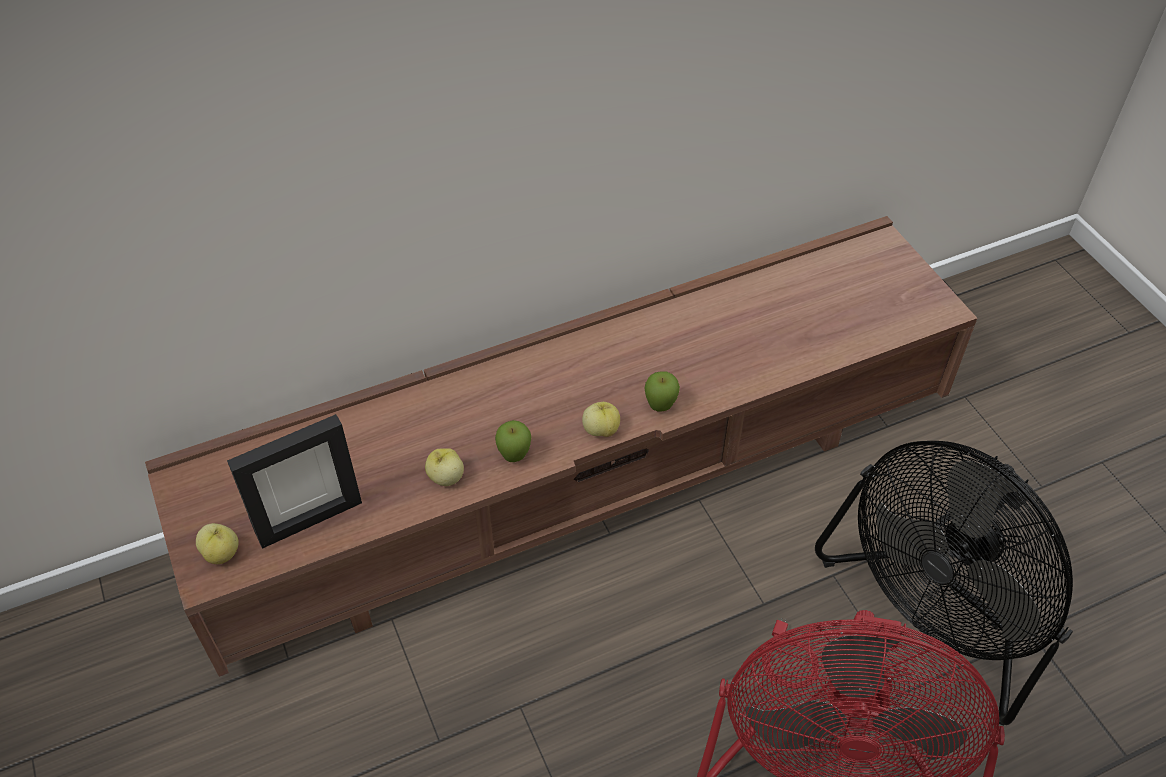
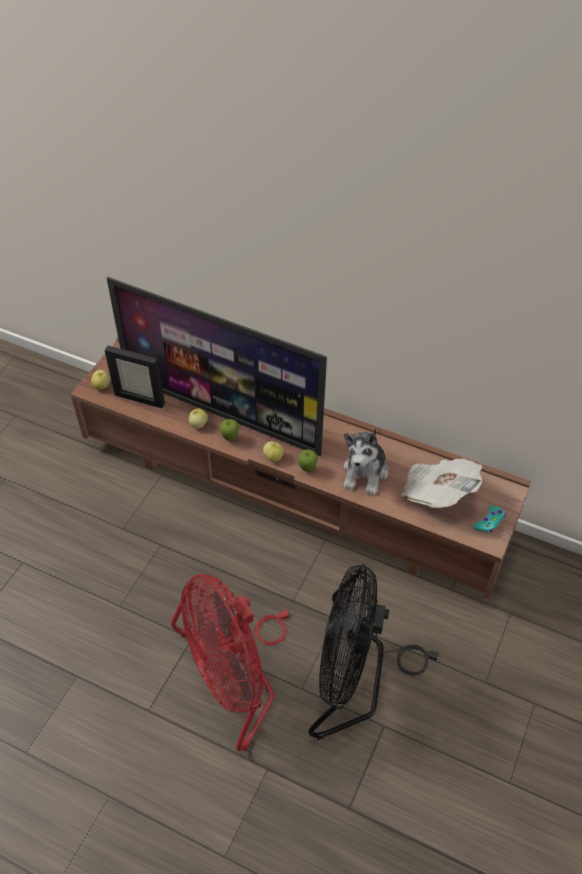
camera: 50 degrees right, 0 degrees up
none -> television [107,277,327,456]
none -> plush toy [343,427,388,495]
none -> newspaper [401,458,482,508]
none -> turquoise game controller [473,506,506,533]

